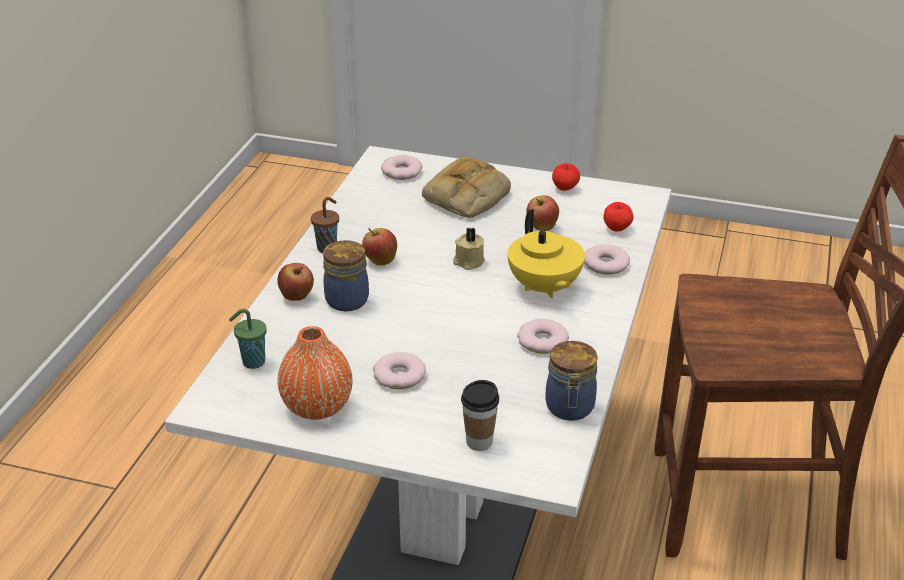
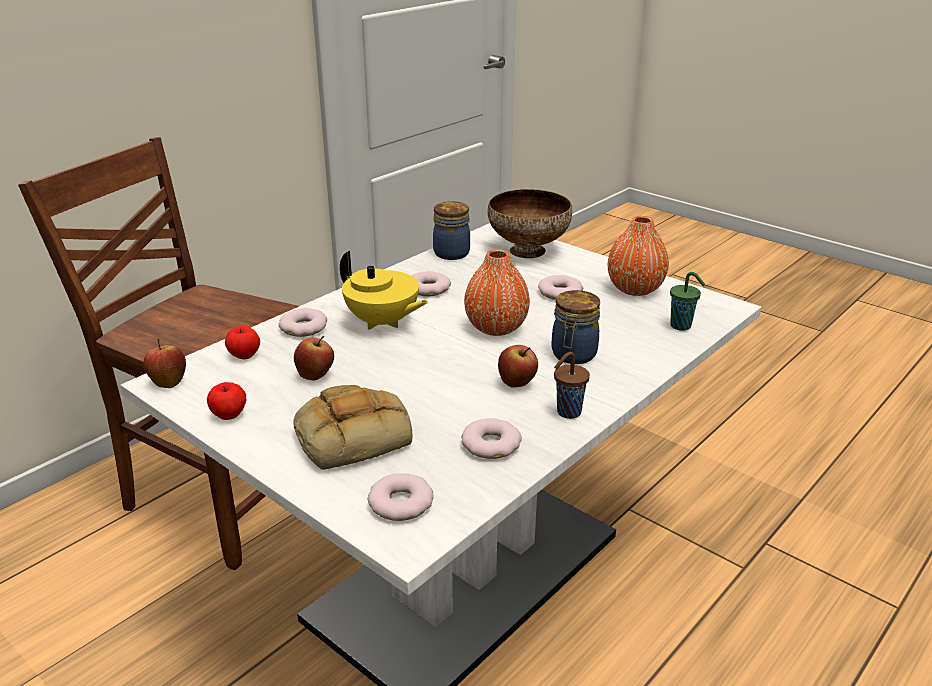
camera: 155 degrees left, 5 degrees down
apple [278,263,314,301] -> apple moved to [144,339,186,388]
beige candle [453,228,485,270] -> none
cup [461,380,499,451] -> bowl [488,189,572,258]
yellow teapot [508,209,585,298] -> yellow teapot turned 120 degrees clockwise [340,251,428,330]
none -> donut [461,418,522,459]
none -> orange vase [464,249,530,336]

